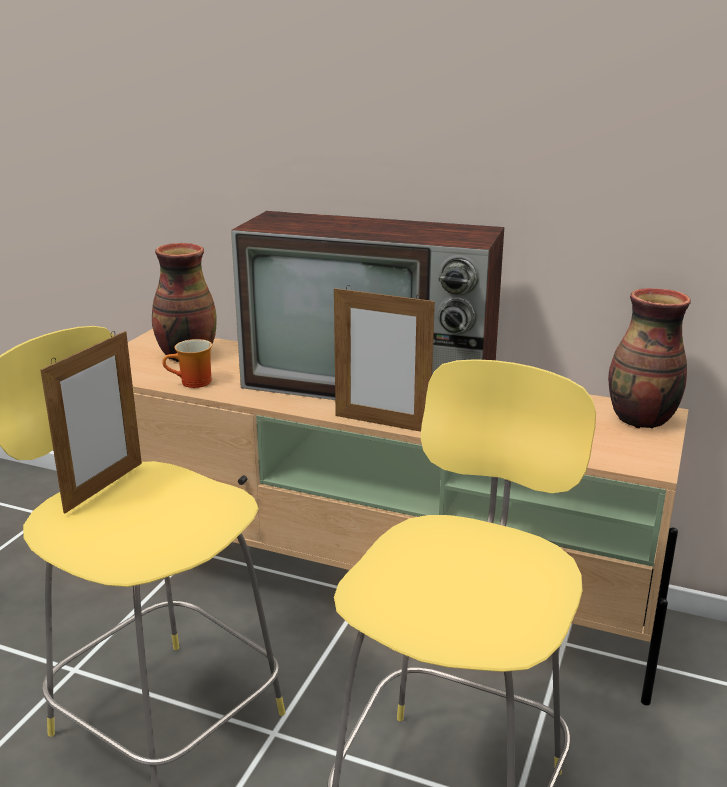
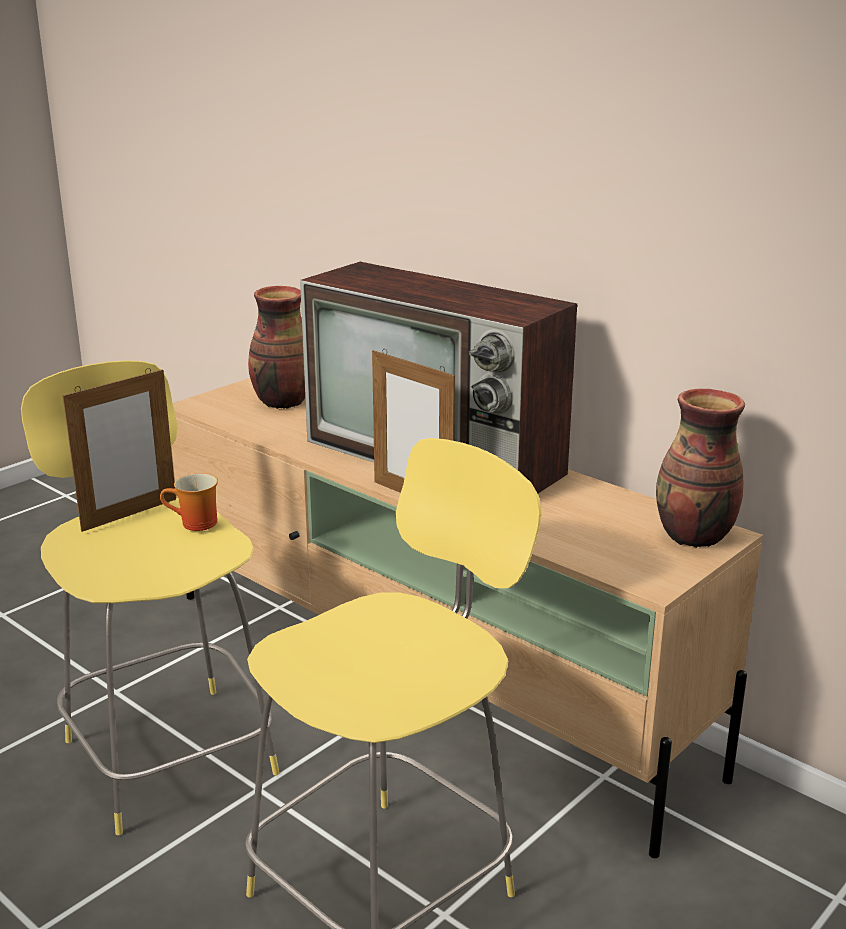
camera: 20 degrees right, 0 degrees up
mug [162,339,212,388] -> mug moved to [160,473,218,531]

